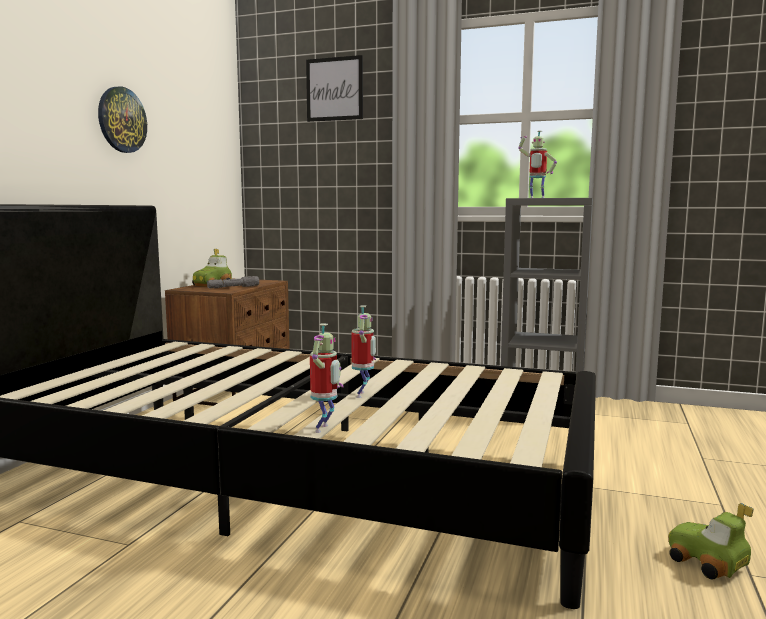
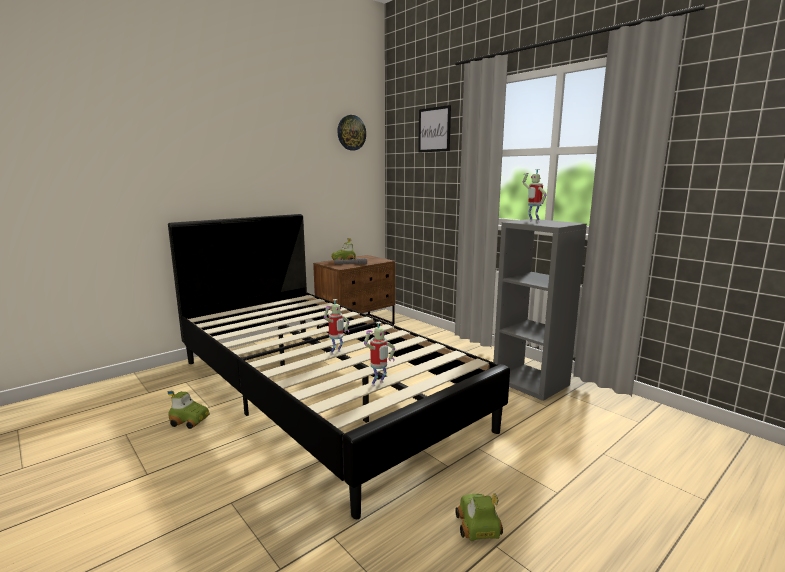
camera: 30 degrees right, 5 degrees up
wall clock [98,86,147,153] -> wall clock moved to [337,115,366,150]
toy robot [310,323,344,433] -> toy robot moved to [364,322,395,387]
none -> toy car [167,391,210,429]

